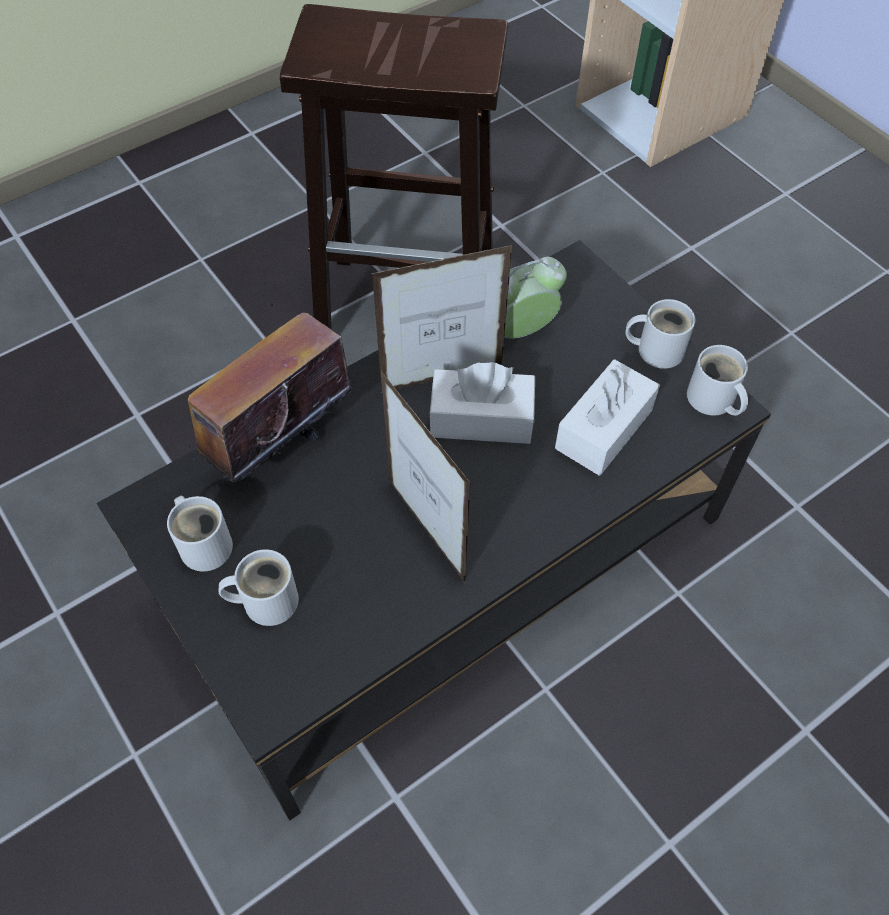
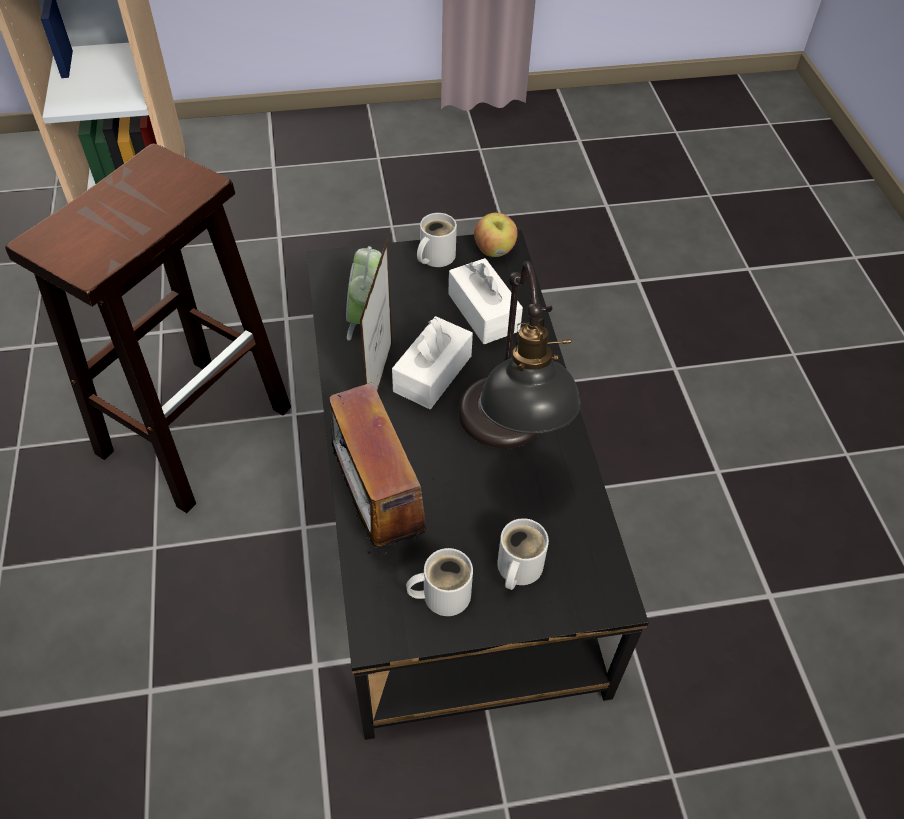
camera: 65 degrees left, 5 degrees down
picture frame [381,371,471,584] -> grey table lamp [458,261,581,449]
white mug [687,345,748,416] -> apple [474,213,518,257]

